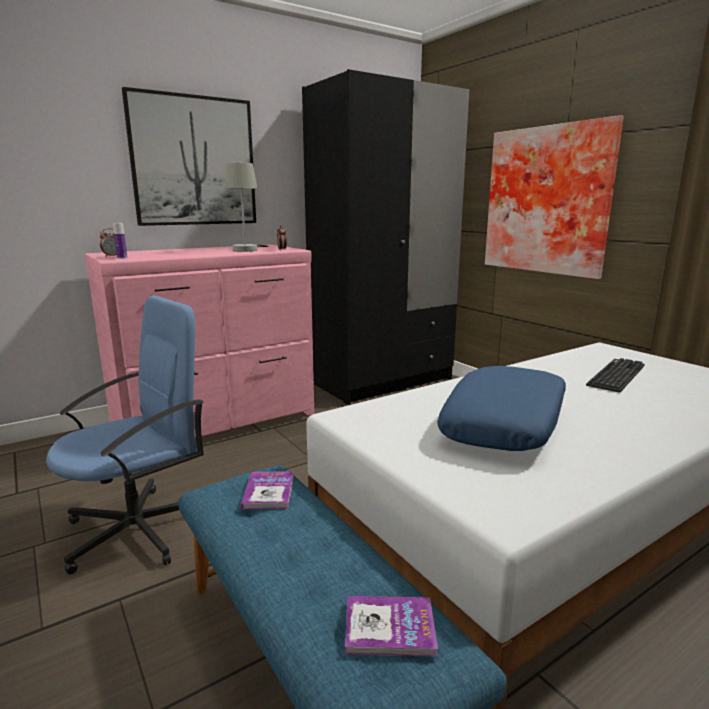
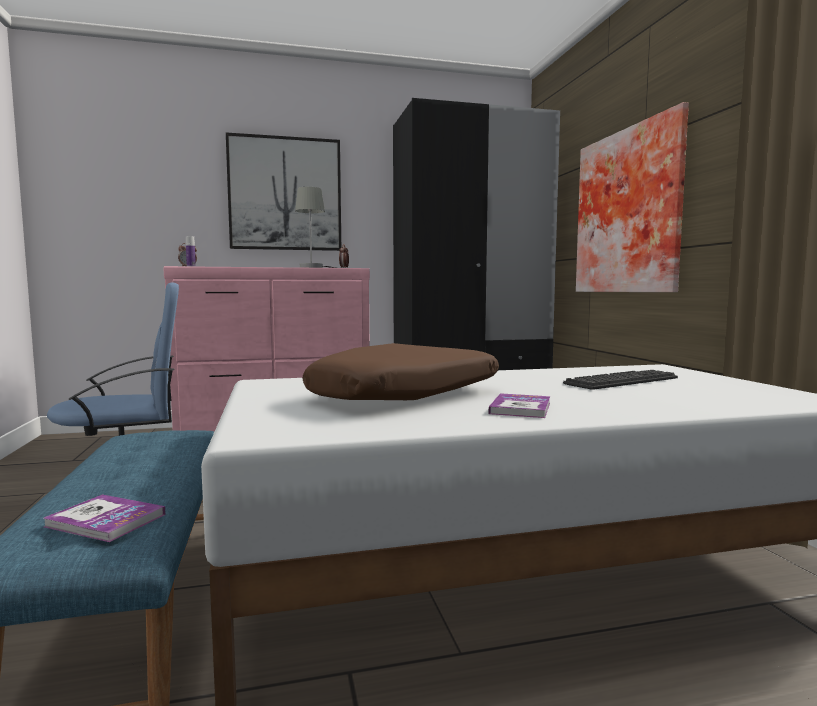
camera: 20 degrees right, 10 degrees down
book [241,471,294,509] -> book moved to [489,393,550,418]
blue pillow [437,366,566,451] -> brown pillow [302,343,499,400]

